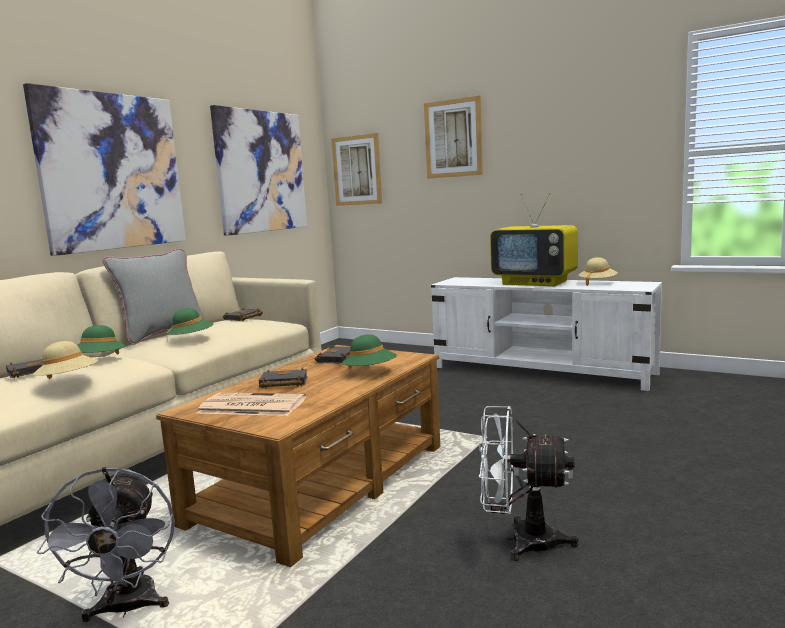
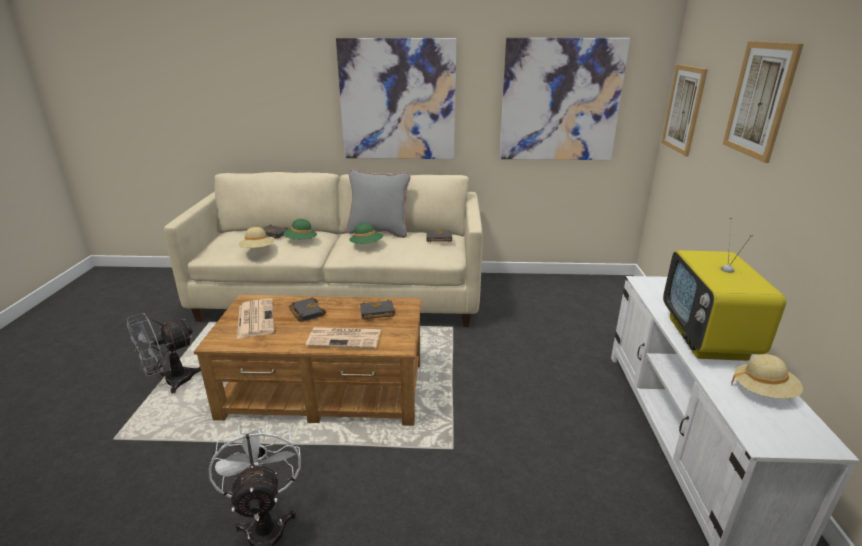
camera: 60 degrees right, 15 degrees up
green hat [342,334,397,368] -> newspaper [306,327,381,349]

